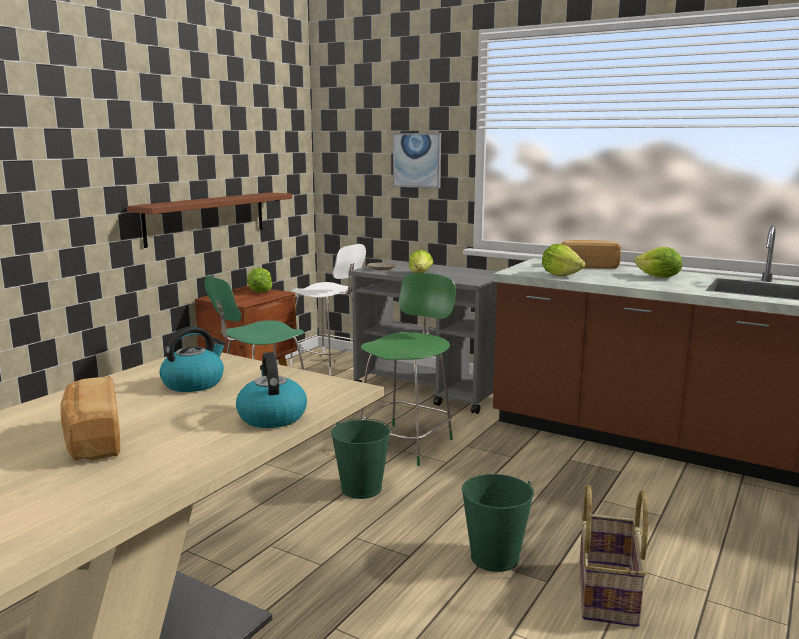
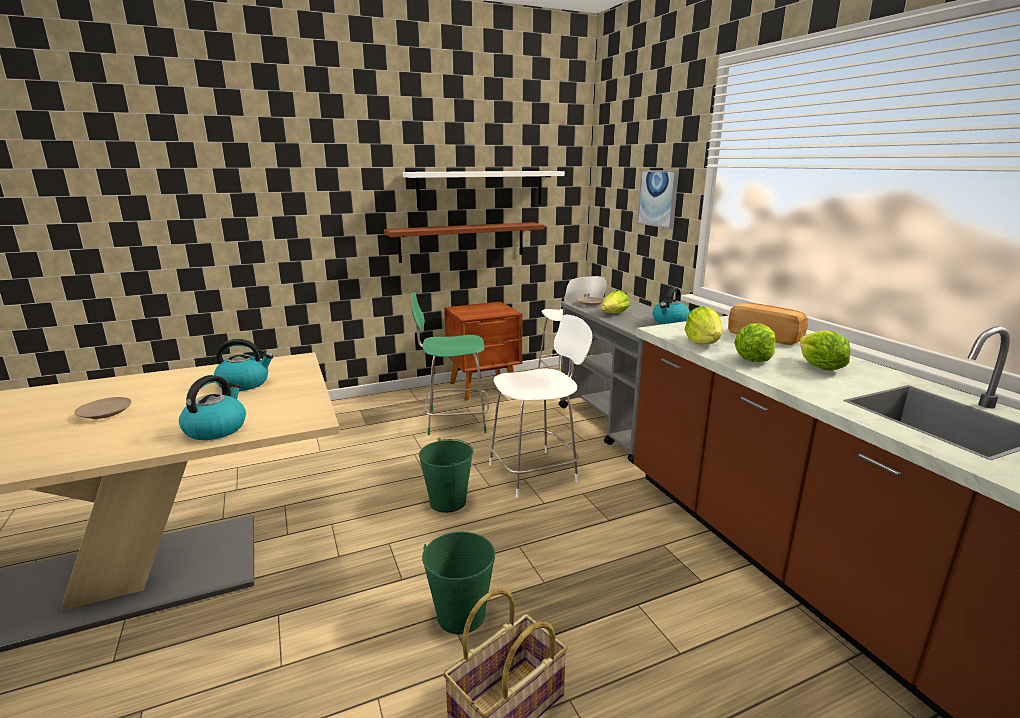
camera: 35 degrees right, 5 degrees up
bread [60,376,121,461] -> beige plate [74,397,132,419]
lettuce [247,268,272,292] -> lettuce moved to [734,324,775,362]
green chair [360,273,456,466] -> white chair [489,315,592,498]
none -> white shelf [402,171,565,208]
none -> kettle [653,287,690,324]

